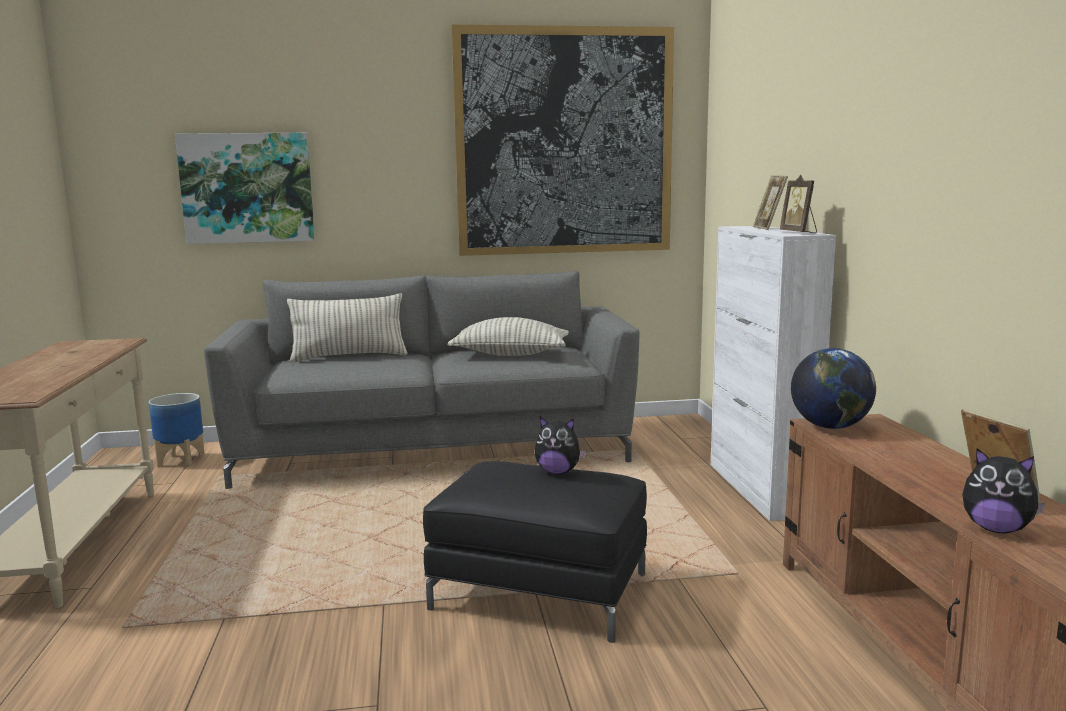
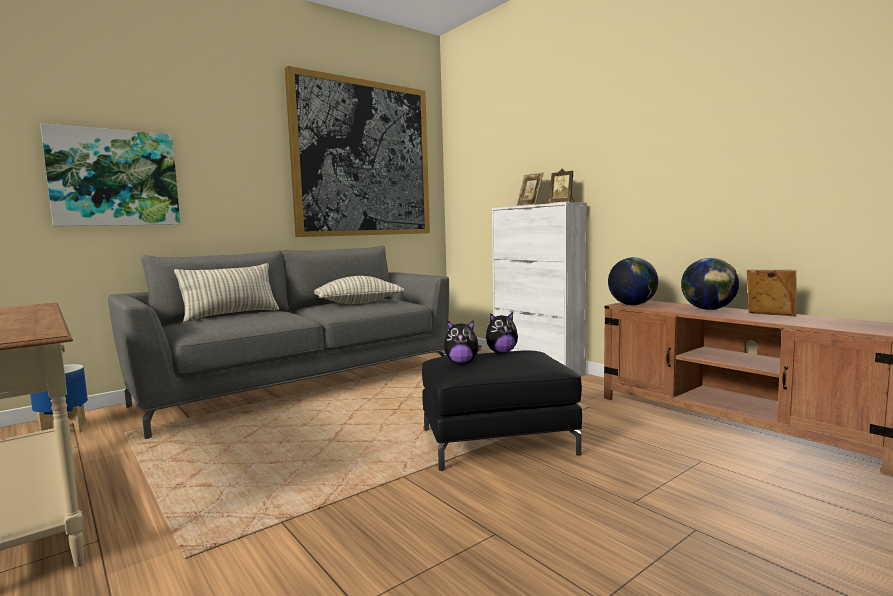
camera: 30 degrees left, 5 degrees down
plush toy [962,448,1045,533] -> plush toy moved to [444,320,482,364]
none -> globe [681,258,739,310]

